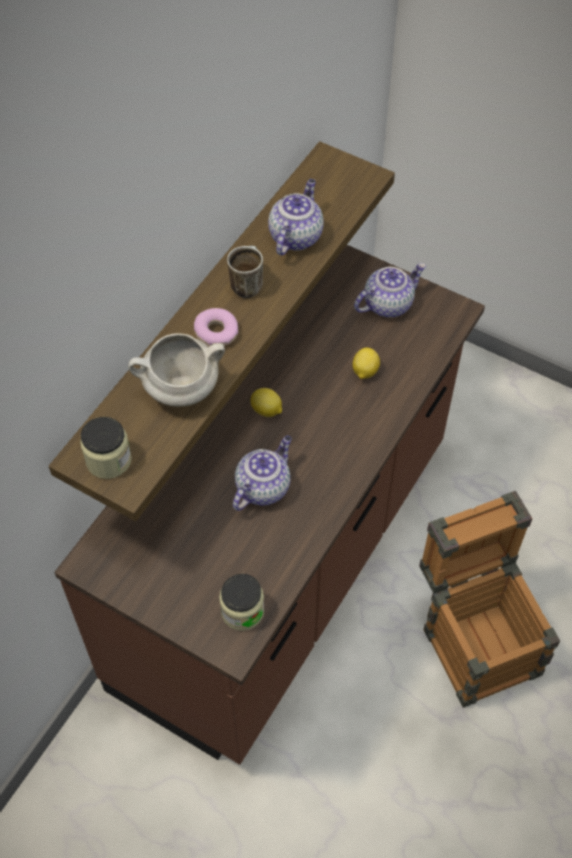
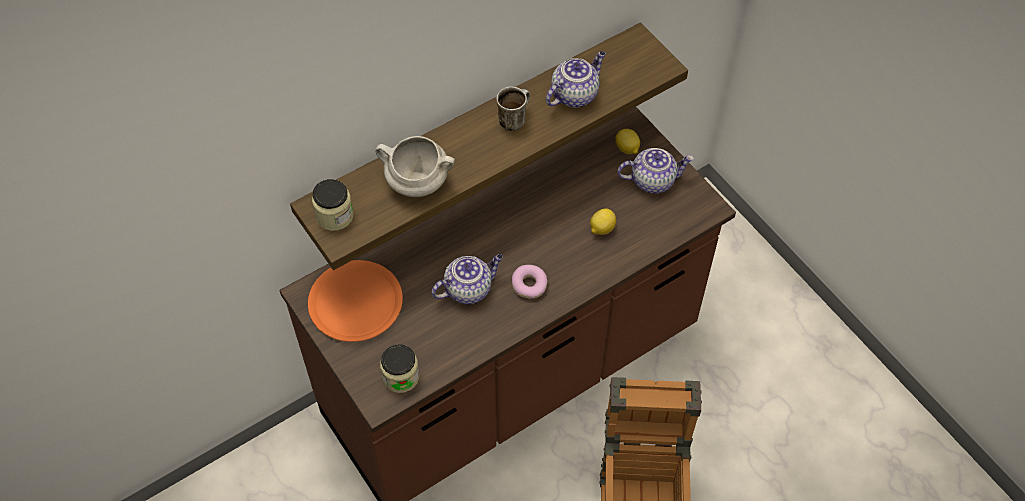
camera: 25 degrees right, 0 degrees up
donut [194,308,238,346] -> donut moved to [512,265,547,299]
lemon [250,388,282,417] -> lemon moved to [616,129,640,154]
none -> orange plate [308,260,403,342]

